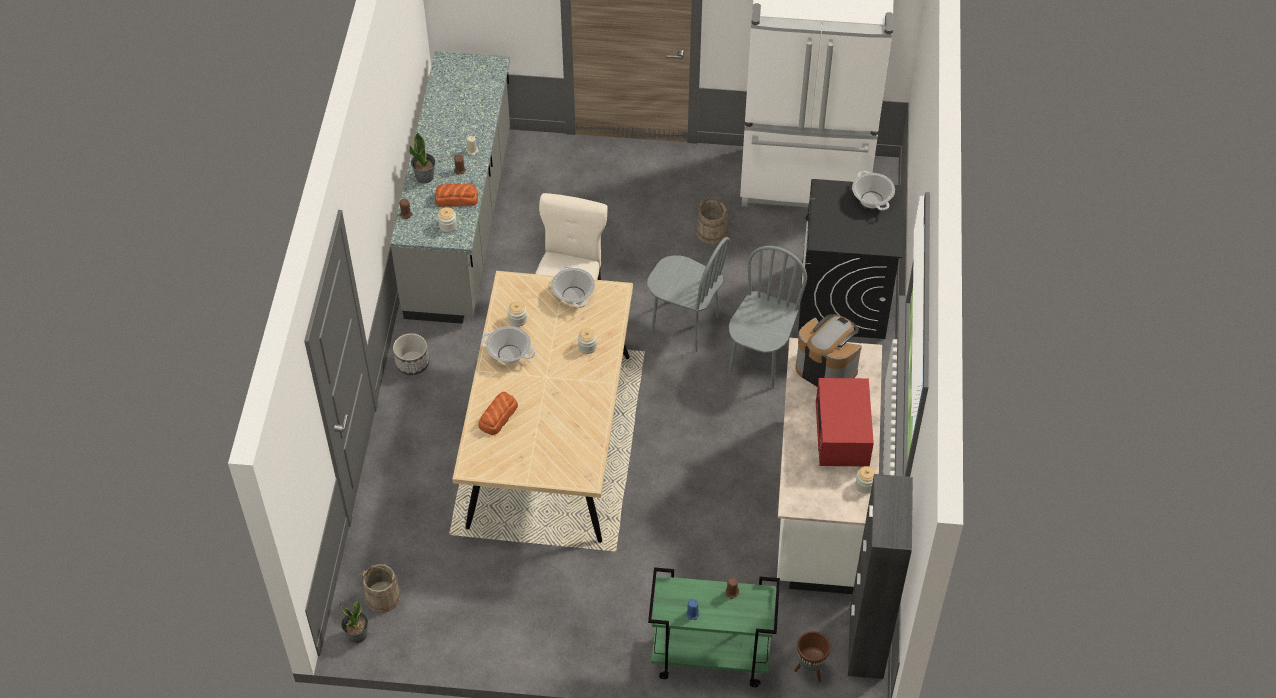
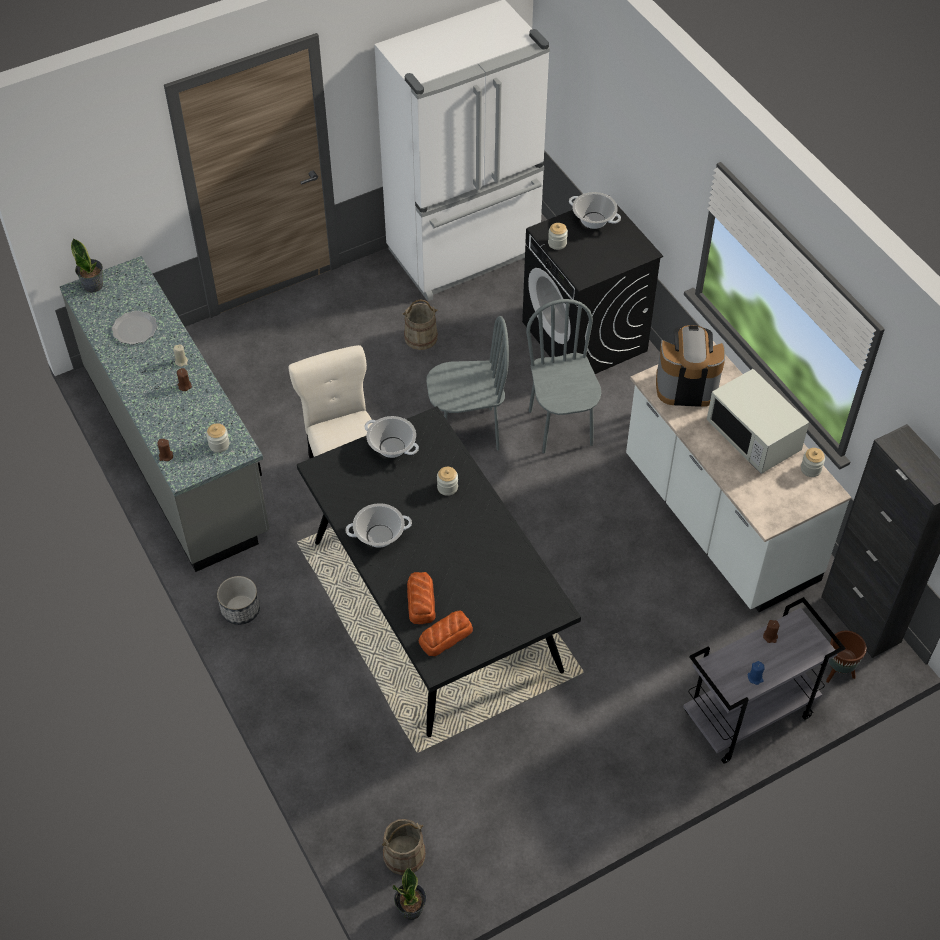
camera: 35 degrees left, 0 degrees up
potted plant [409,132,436,184] -> potted plant moved to [71,238,103,293]
bread [435,184,478,207] -> bread moved to [419,610,473,656]
beige dining table [453,271,633,543] -> black dining table [297,406,581,737]
jar [508,301,527,327] -> jar moved to [548,223,568,250]
green cart [648,567,780,687] -> grey cart [683,597,845,764]
red microwave [816,378,874,466] -> white microwave [707,369,809,474]
none -> plate [111,311,158,345]

